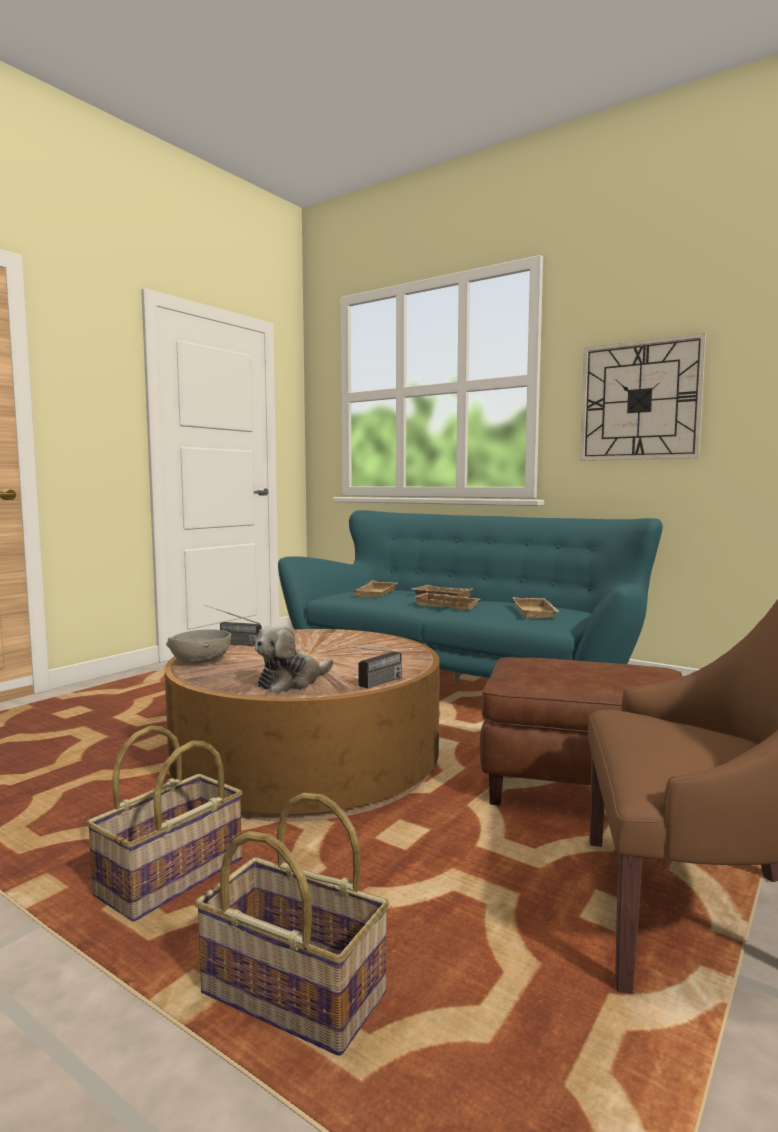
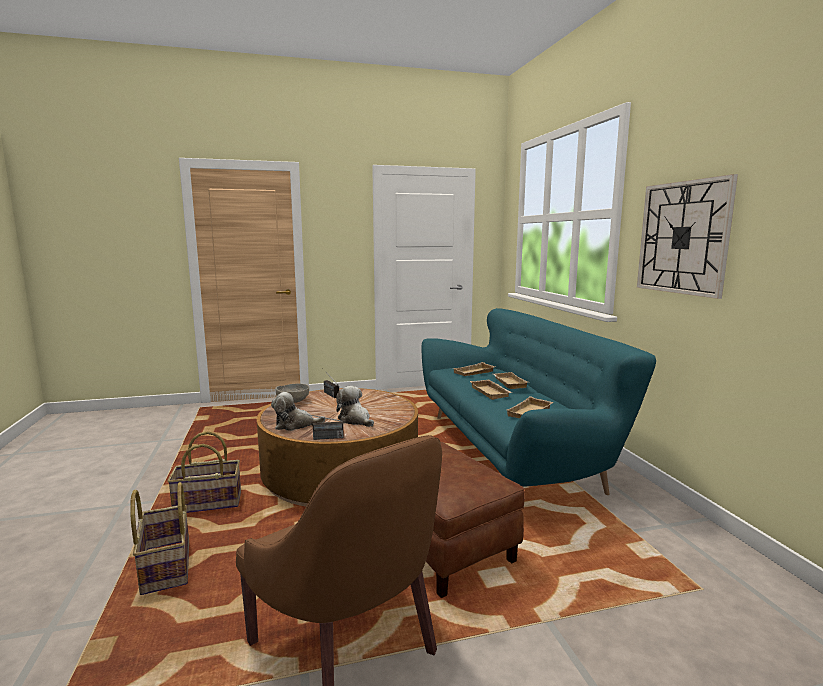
camera: 40 degrees right, 5 degrees up
none -> plush toy [336,386,374,427]

